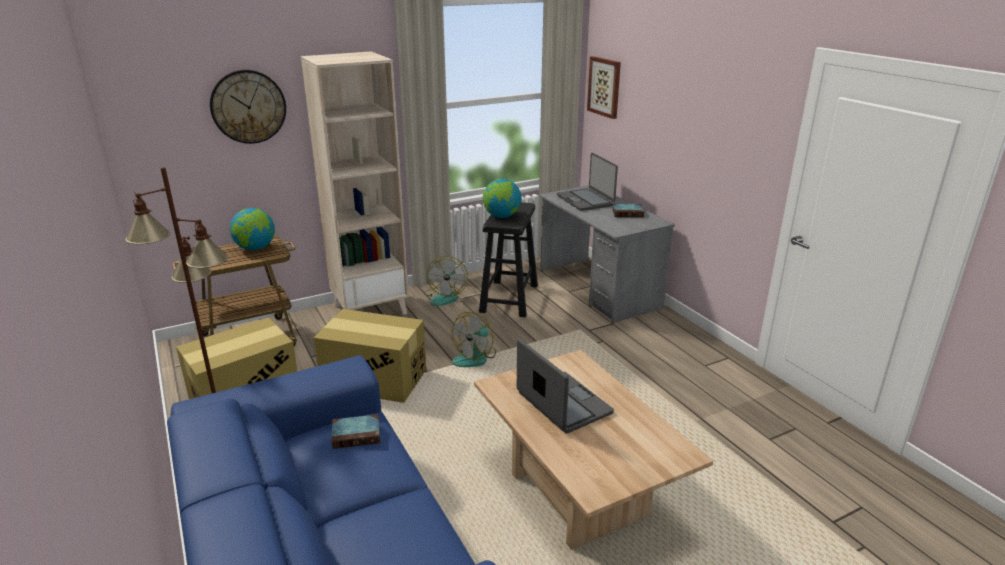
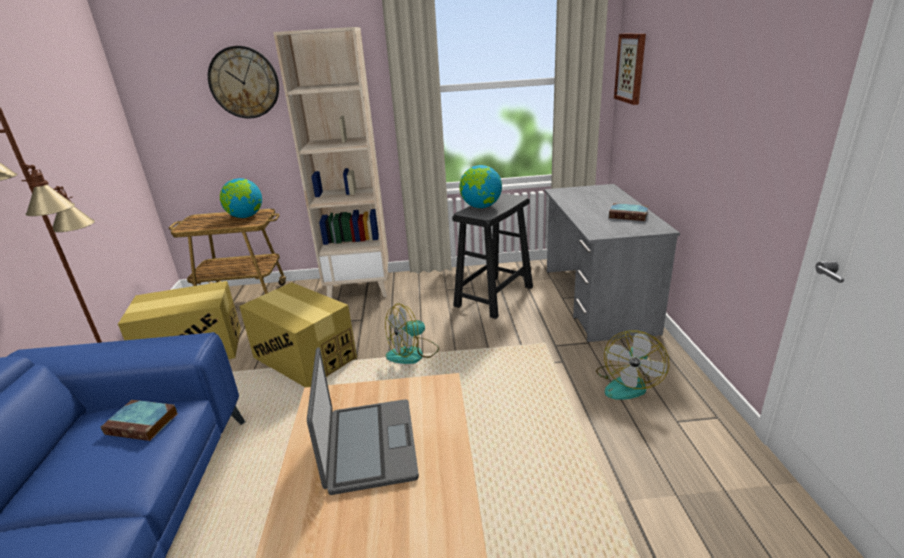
camera: 25 degrees right, 0 degrees up
fan [424,256,468,306] -> fan moved to [596,330,669,400]
laptop [557,153,618,211] -> none

